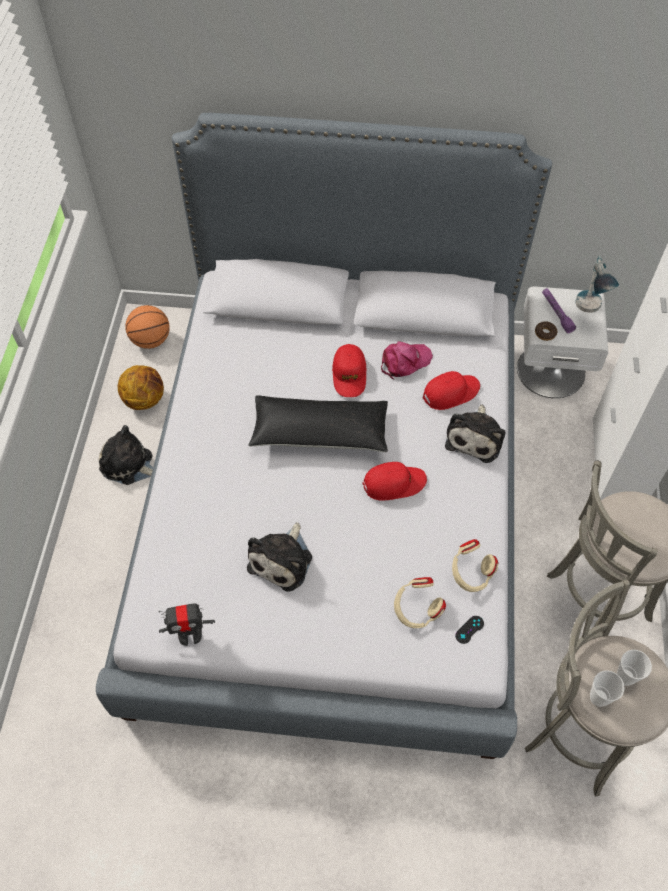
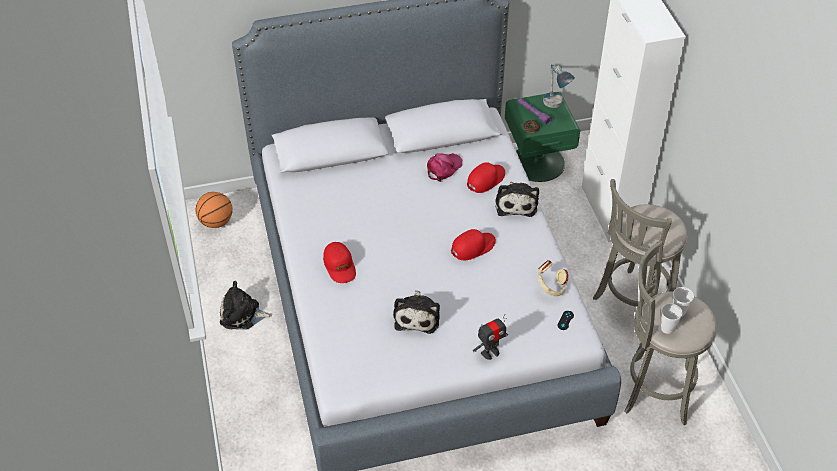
camera: 20 degrees left, 10 degrees down
basketball [118,365,164,410] -> none
toy robot [159,603,215,646] -> toy robot moved to [473,314,508,360]
black pillow [248,395,388,452] -> none
red cap [332,344,367,397] -> red cap moved to [323,242,356,283]
beige headphones [394,577,446,628] -> none
white nightstand [517,287,608,398] -> green nightstand [505,92,580,182]

